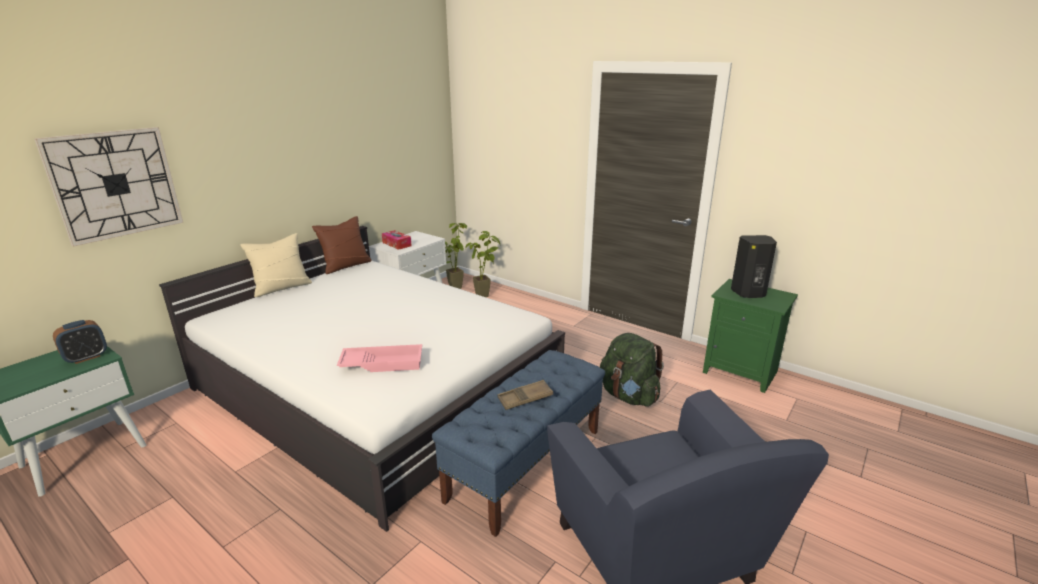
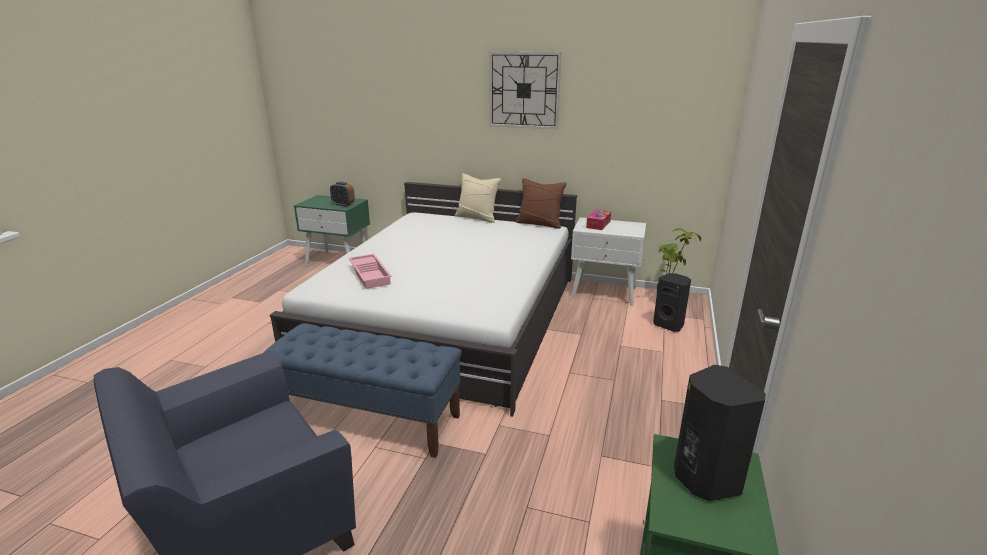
camera: 70 degrees right, 0 degrees up
wall clock [34,127,183,247] -> wall clock moved to [489,52,561,129]
potted plant [465,231,500,297] -> black speaker [653,273,691,332]
brown tray [497,380,553,410] -> none
green backpack [600,333,664,407] -> none

